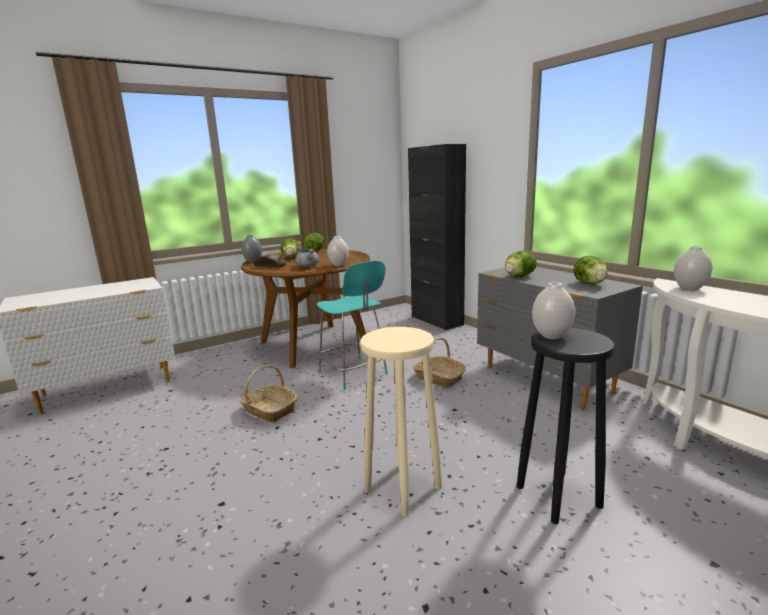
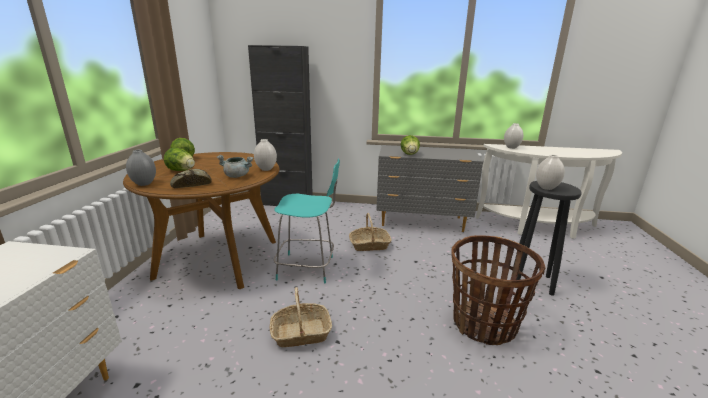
camera: 50 degrees left, 5 degrees up
beige stool [360,327,442,517] -> basket [451,235,546,345]
lettuce [573,256,608,285] -> none

